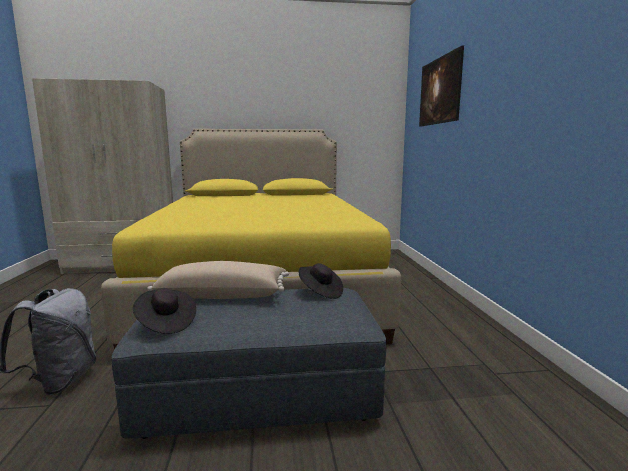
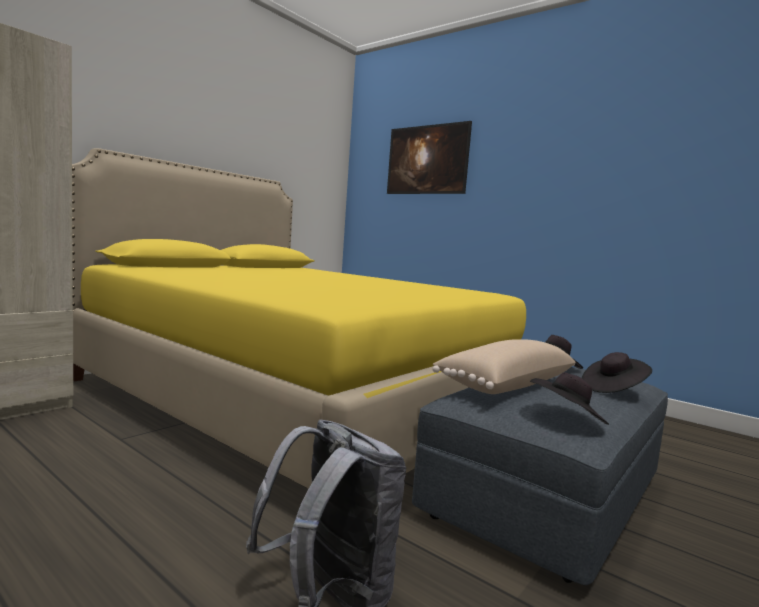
camera: 45 degrees left, 5 degrees down
none -> black hat [582,352,652,393]

